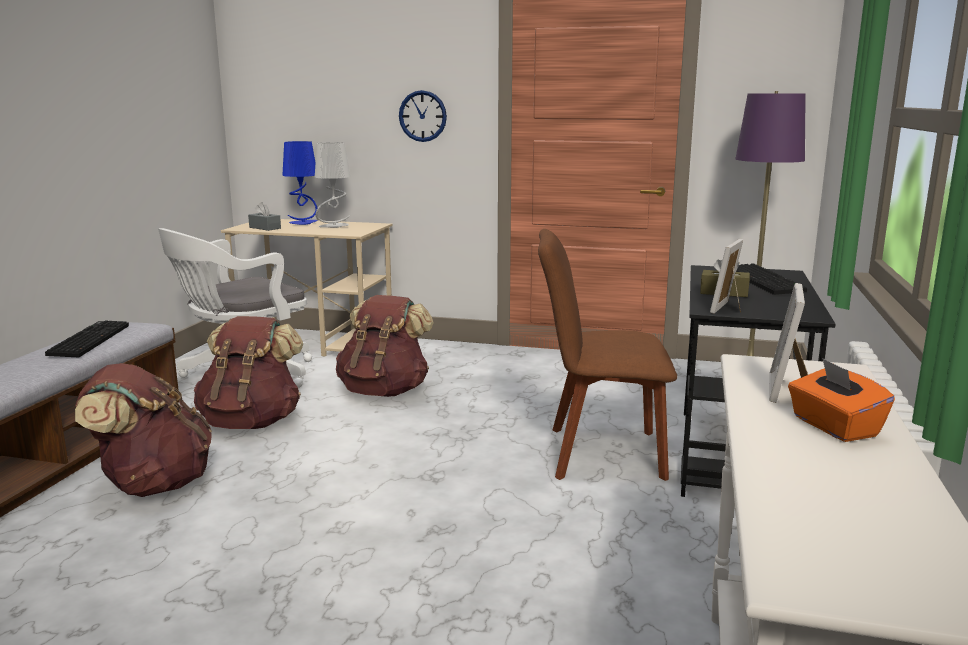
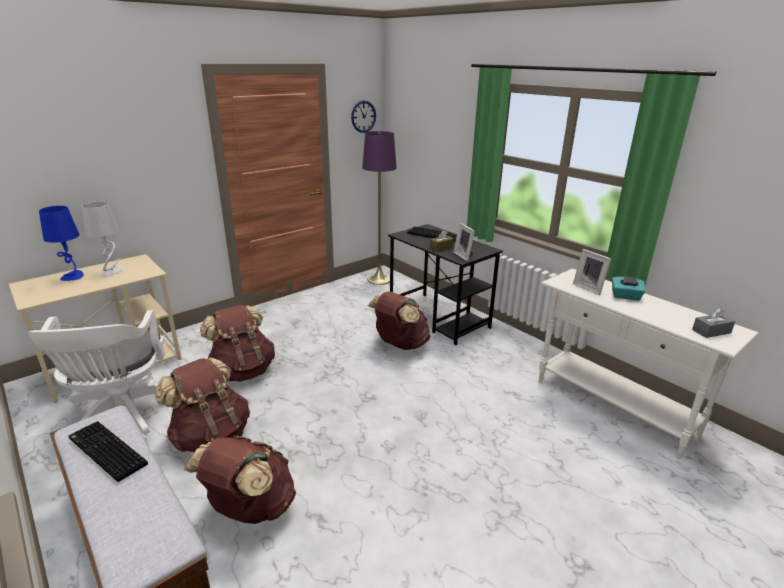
camera: 55 degrees left, 10 degrees up
grey tissue box [248,202,281,231] -> grey tissue box moved to [692,308,735,338]
wall clock [399,90,447,142] -> wall clock moved to [351,100,376,133]
brown chair [538,229,677,481] -> brown backpack [368,291,430,350]
orange tissue box [788,358,895,442] -> turquoise tissue box [612,276,646,300]

